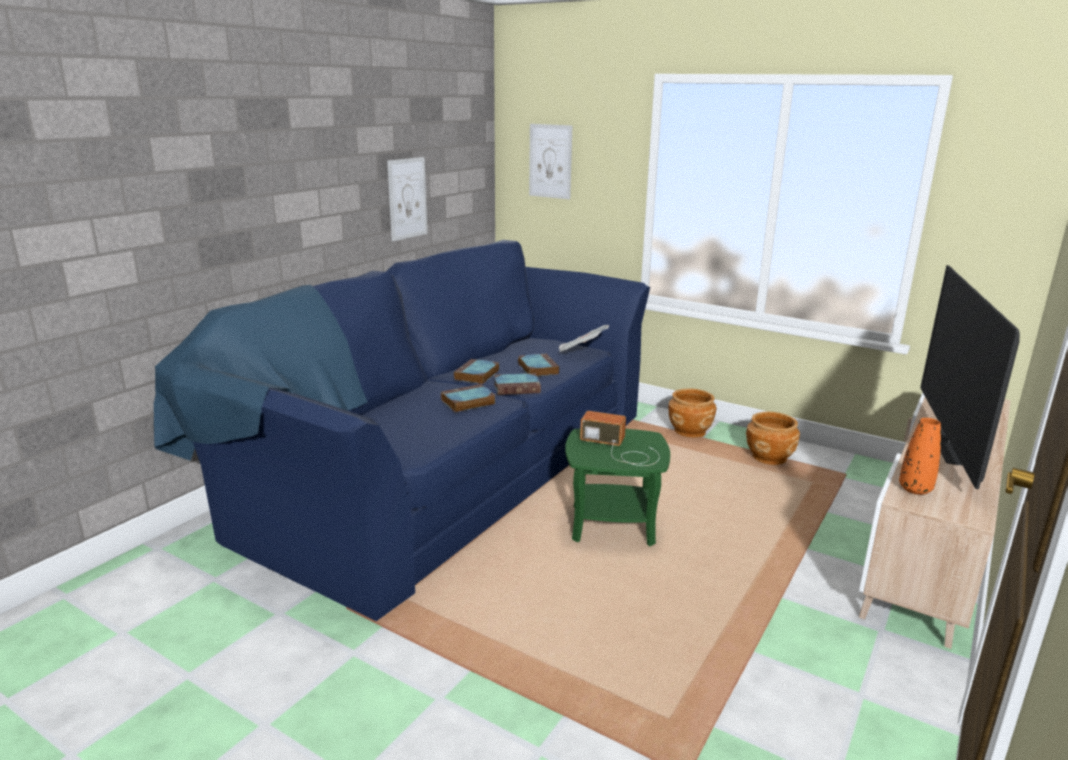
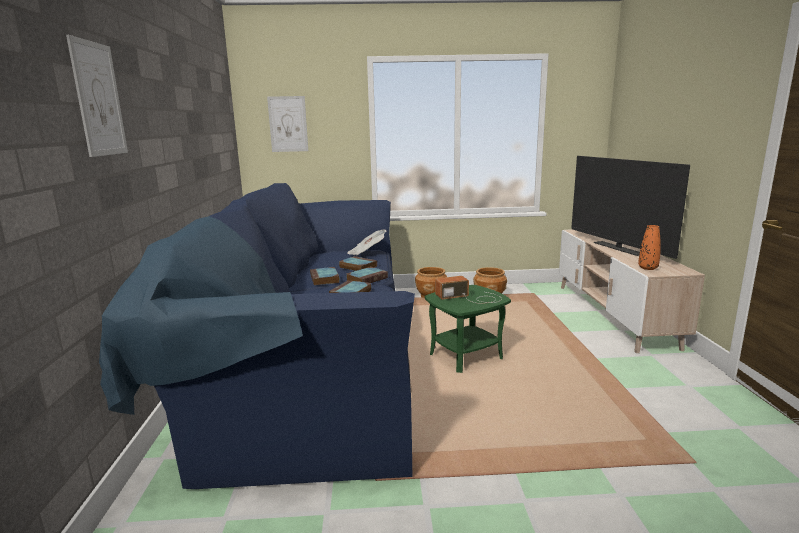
camera: 35 degrees left, 5 degrees down
picture [387,157,427,241] -> picture moved to [66,35,128,157]

